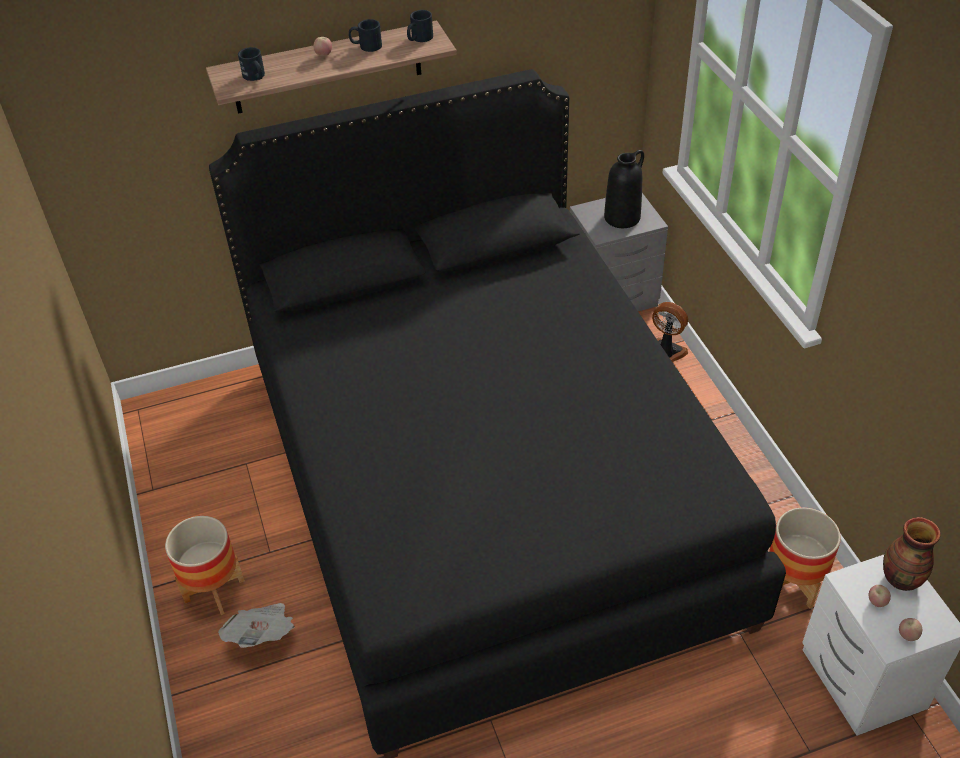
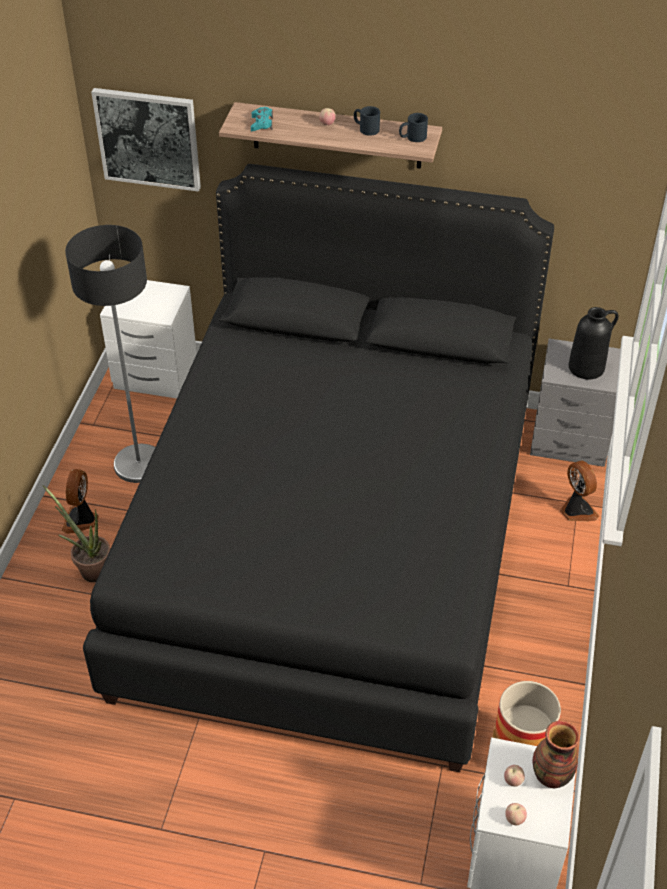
camera: 30 degrees right, 0 degrees up
planter [165,516,245,615] -> fan [62,469,99,534]
newspaper [219,603,294,648] -> potted plant [42,485,110,582]
black mug [238,47,265,81] -> turquoise game controller [251,107,273,131]
none -> floor lamp [65,225,155,483]
none -> picture [91,88,201,192]
none -> white nightstand [100,280,197,399]

